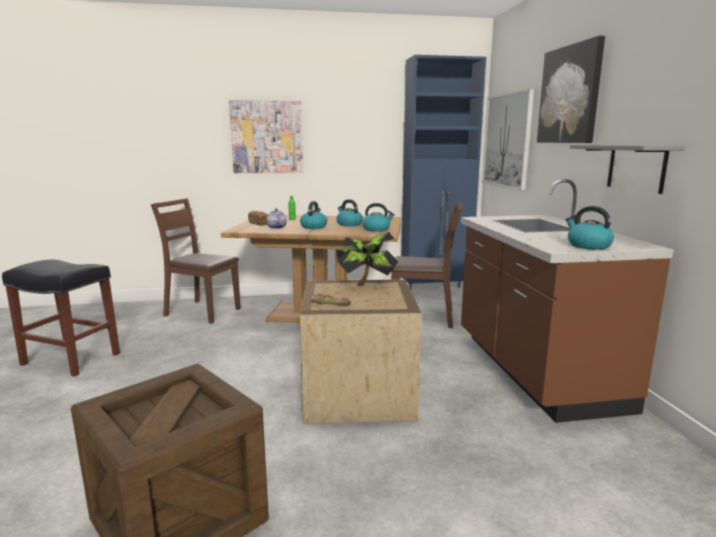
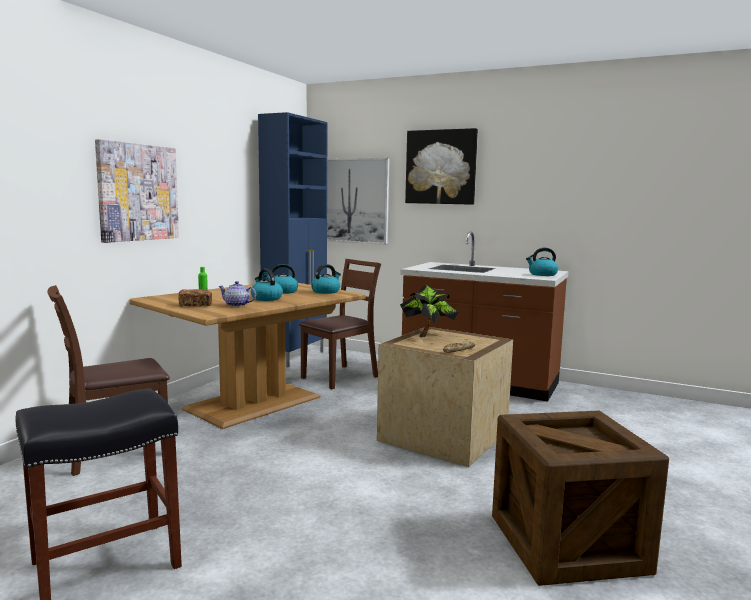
camera: 55 degrees left, 5 degrees down
grey shelf [570,145,684,194] -> none

